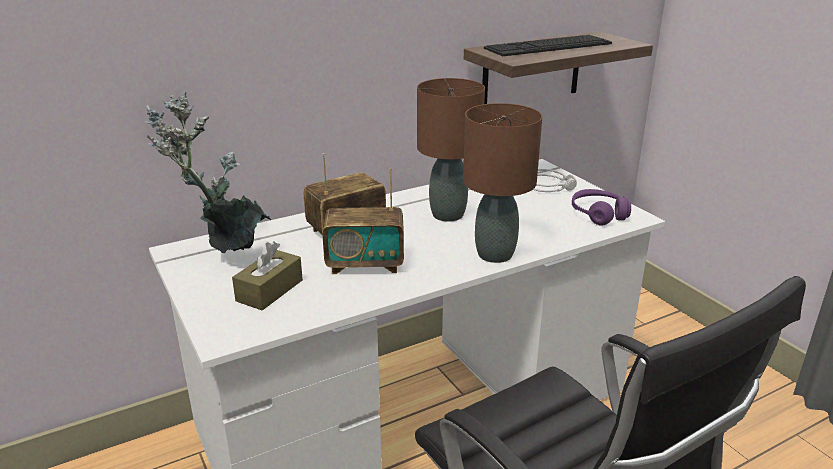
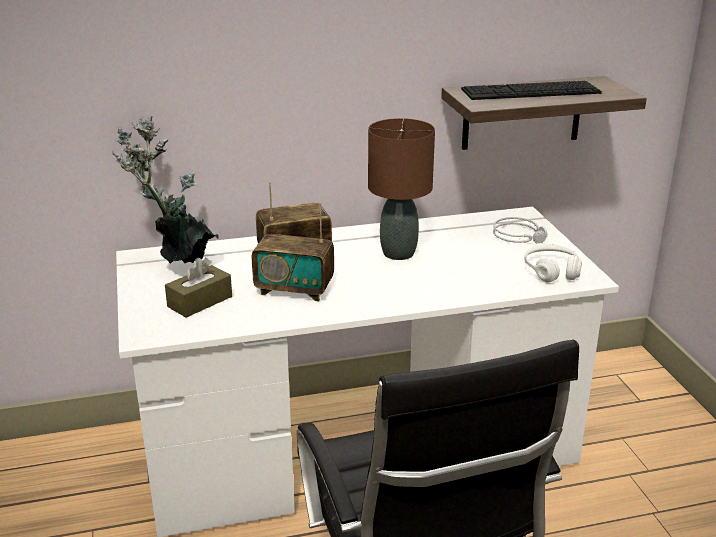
camera: 15 degrees right, 0 degrees up
brown table lamp [463,103,542,263] -> none
purple headphones [572,189,631,226] -> white headphones [525,244,582,282]

